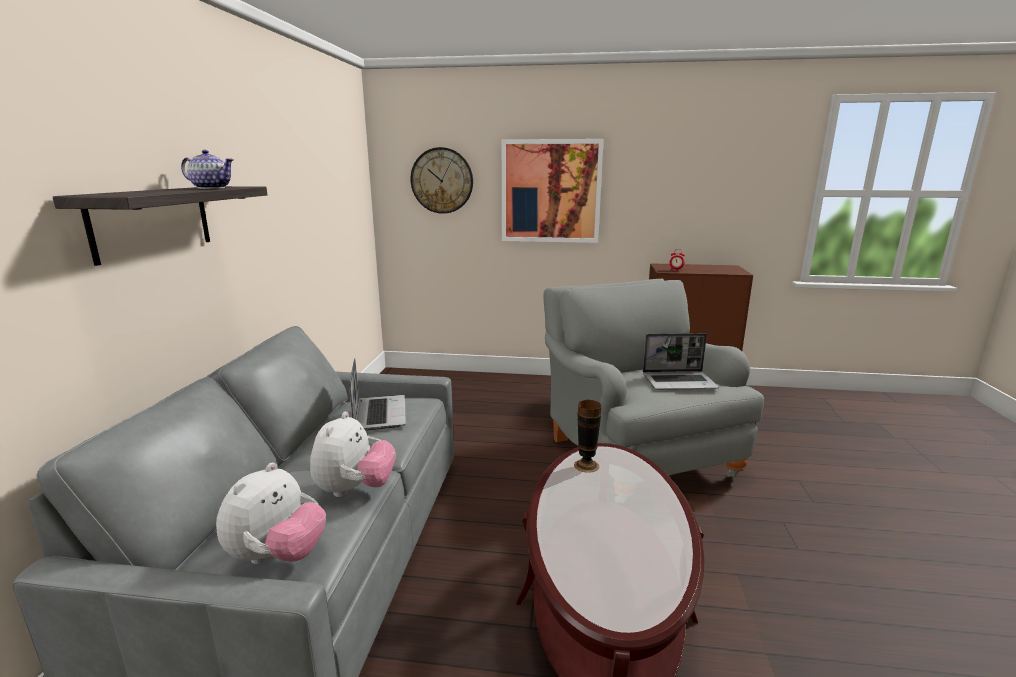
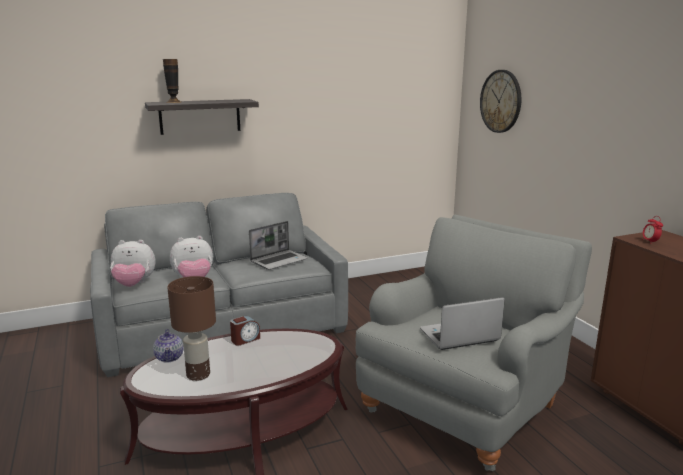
camera: 60 degrees right, 0 degrees up
teapot [181,150,234,189] -> teapot moved to [153,329,184,363]
picture [501,139,604,243] -> none
vase [574,400,602,473] -> vase moved to [163,59,181,103]
laptop [643,333,719,390] -> laptop turned 105 degrees clockwise [420,297,505,350]
none -> brown table lamp [168,276,216,381]
none -> alarm clock [230,316,260,346]

